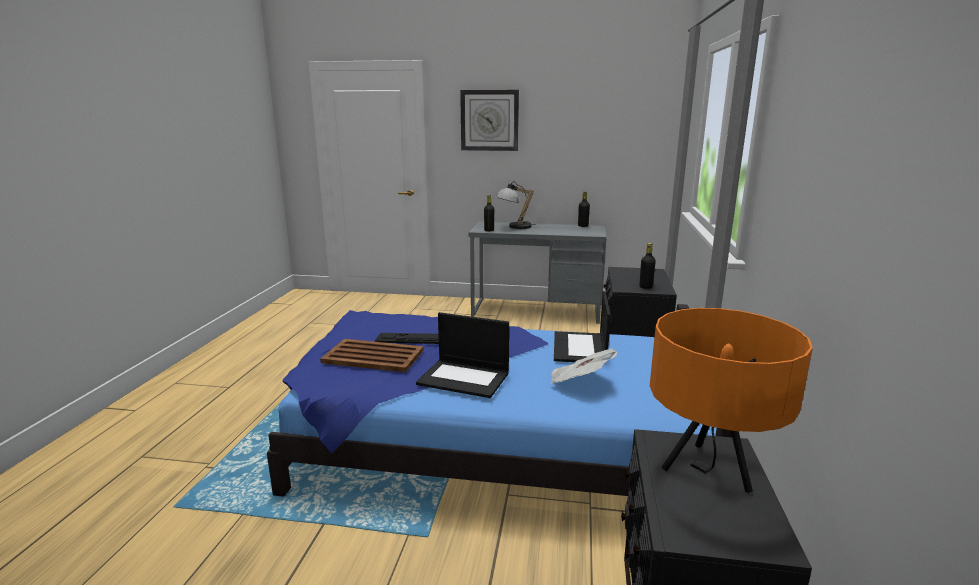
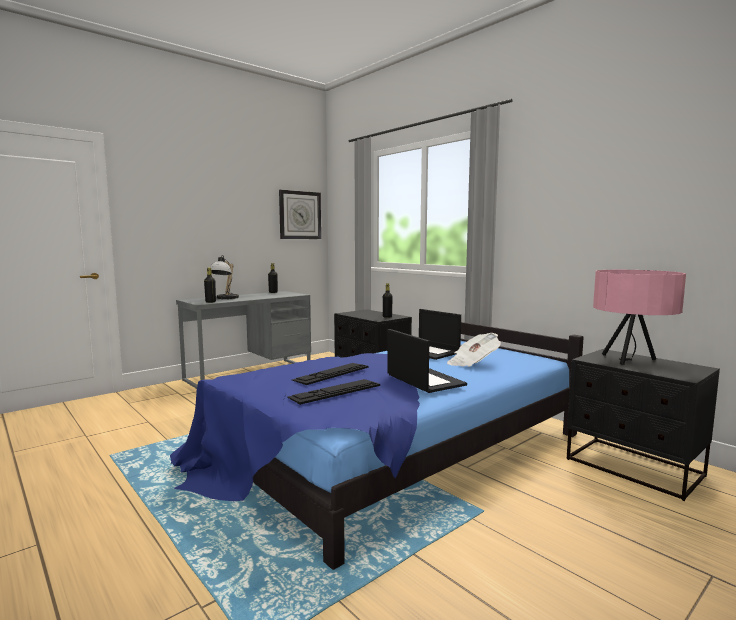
camera: 50 degrees left, 10 degrees down
brown tray [320,339,424,372] -> keyboard [287,379,380,405]
laptop [416,312,509,398] -> laptop turned 90 degrees counterclockwise [387,329,467,393]
wall clock [460,90,519,151] -> wall clock moved to [279,190,321,239]
orange table lamp [650,308,813,493] -> pink table lamp [593,270,686,365]

